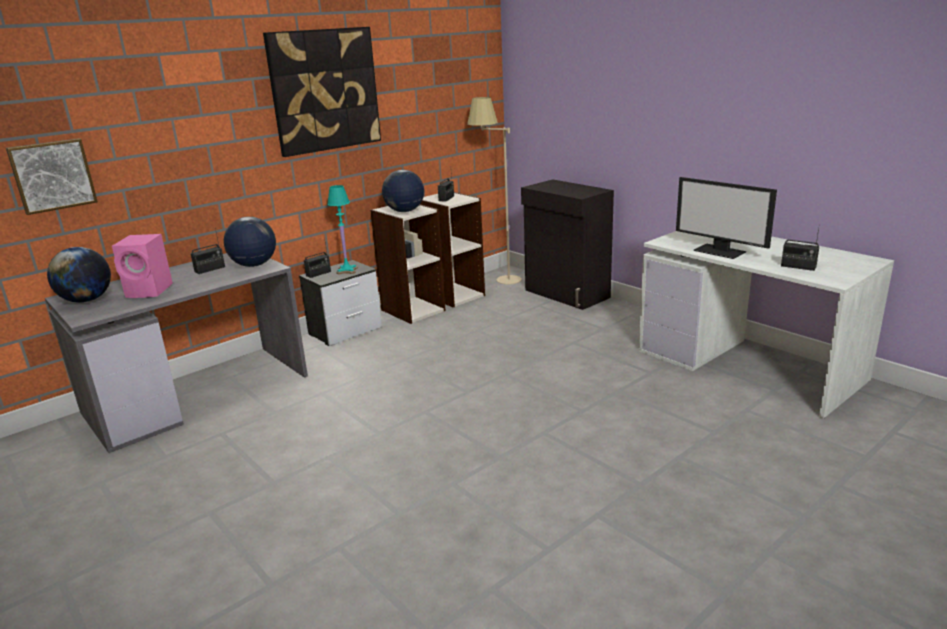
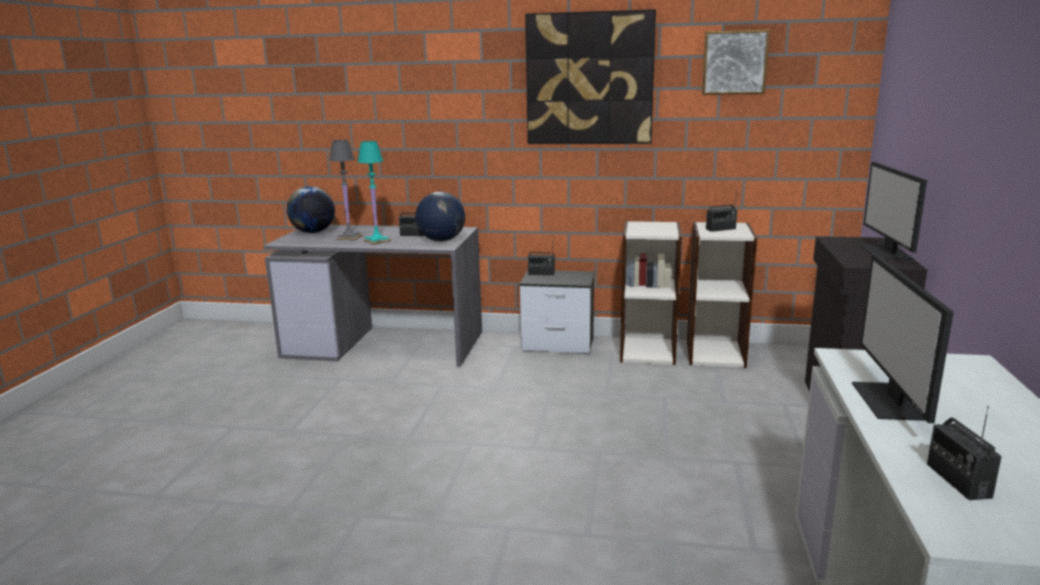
camera: 50 degrees right, 5 degrees down
picture [6,138,98,215] -> picture moved to [702,30,770,95]
pink speaker [112,234,173,298] -> grey table lamp [329,140,363,241]
turquoise table lamp [327,185,358,275] -> turquoise table lamp moved to [357,141,391,245]
globe [382,170,424,212] -> none
beige floor lamp [467,97,522,284] -> none
none -> monitor [860,162,927,260]

